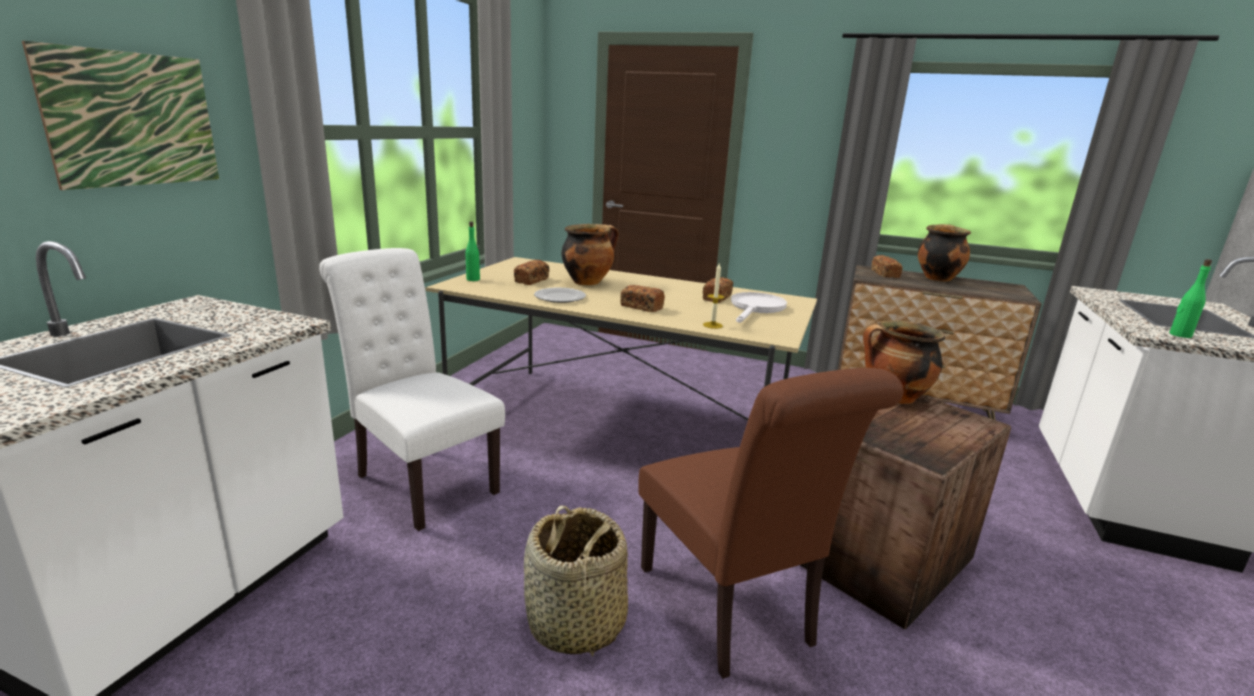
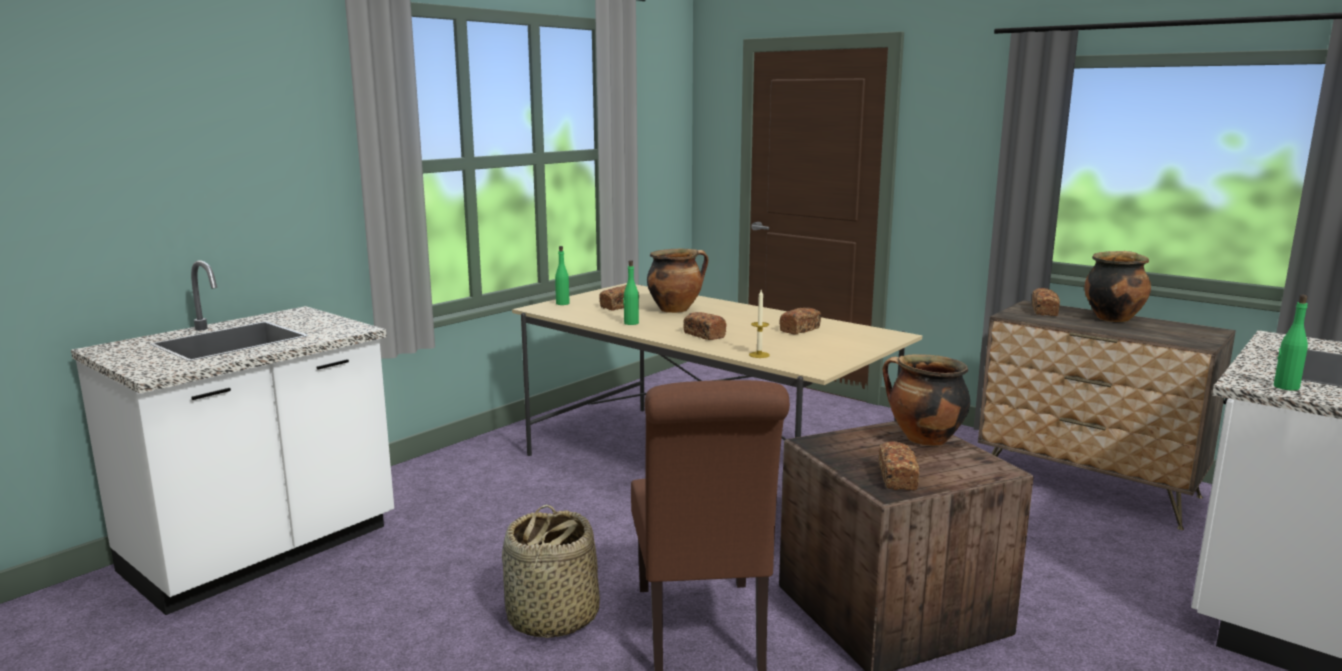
camera: 20 degrees right, 5 degrees down
picture [22,41,219,190] -> none
white chair [319,248,505,531] -> none
plate [534,288,586,303] -> green bottle [623,260,639,325]
white frying pan [731,292,787,323] -> none
none -> bread [879,441,919,490]

